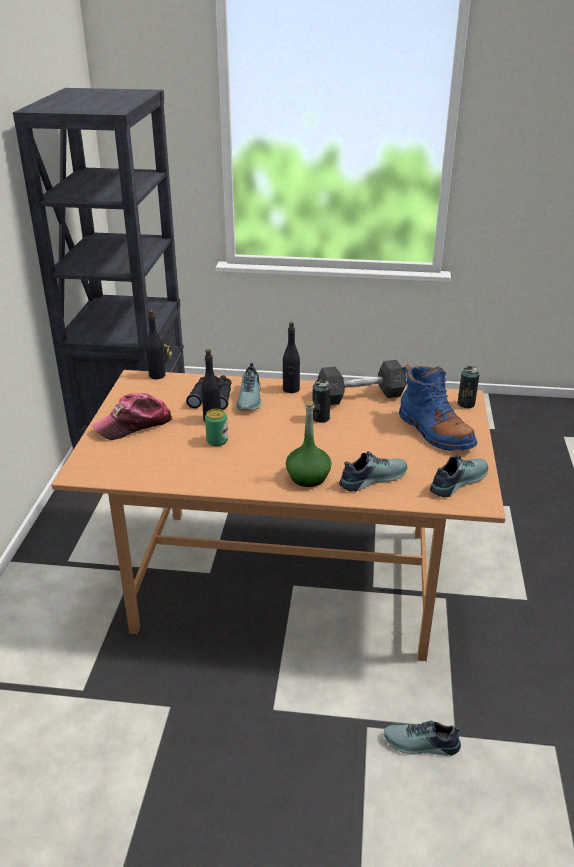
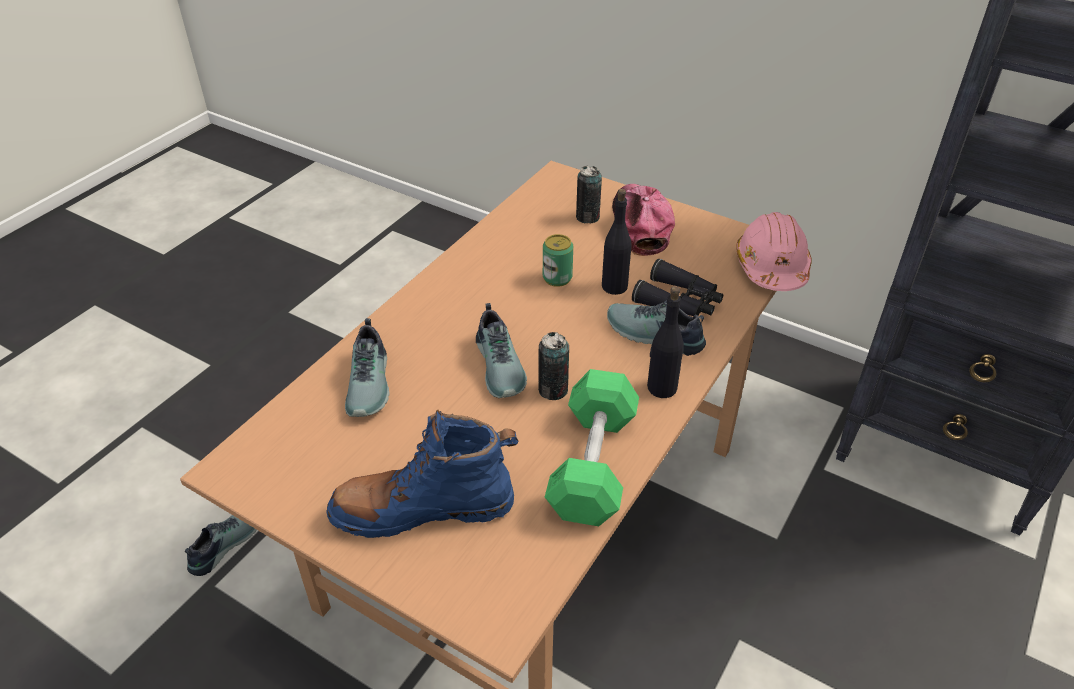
camera: 115 degrees right, 10 degrees up
black bottle [146,310,165,379] -> pink hard hat [736,212,812,291]
green bottle [286,401,331,487] -> none
grey dumbbell [317,360,407,405] -> green dumbbell [545,369,639,526]
shoe [430,455,488,497] -> shoe moved to [476,303,527,398]
can [458,366,479,408] -> can moved to [576,166,602,223]

